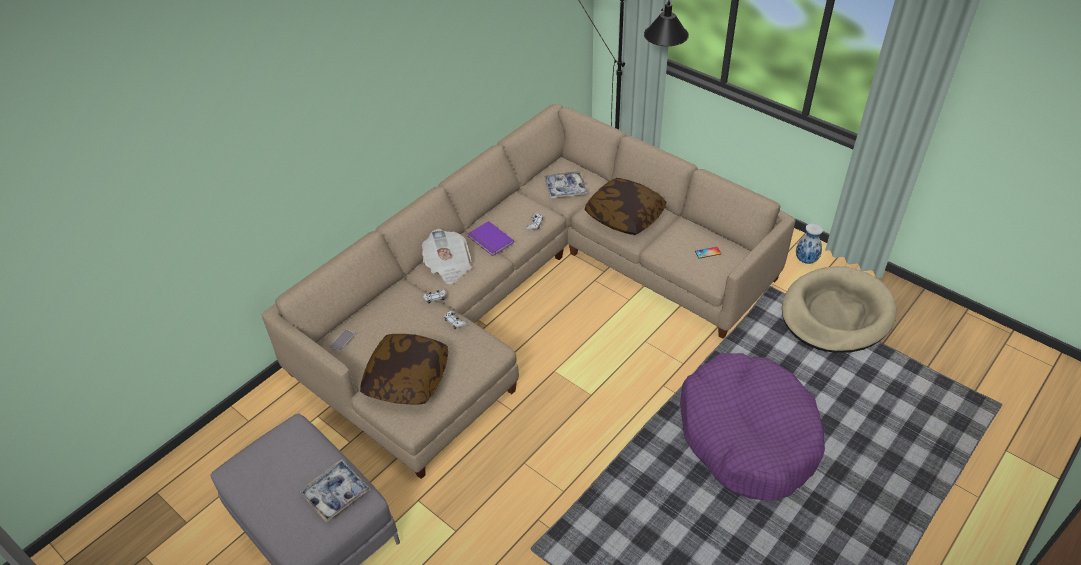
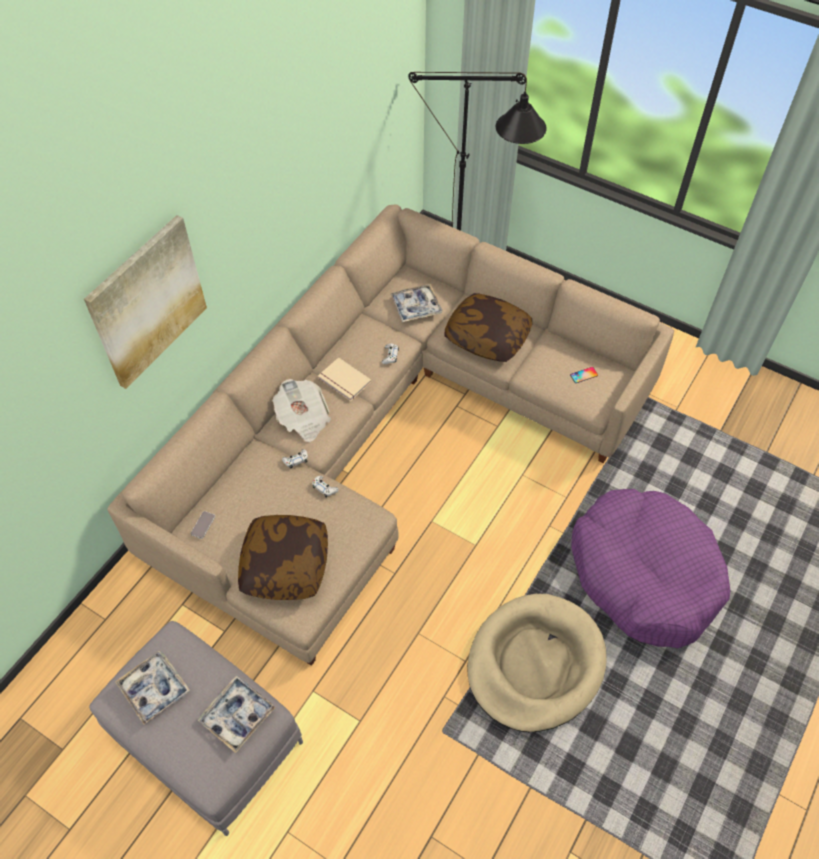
camera: 10 degrees left, 10 degrees up
purple book [468,221,514,256] -> beige book [318,357,372,401]
beige dog bed [782,266,897,353] -> beige dog bed moved to [467,594,607,732]
vase [796,223,823,264] -> none
none -> picture [84,215,207,389]
none -> tray [115,651,190,725]

